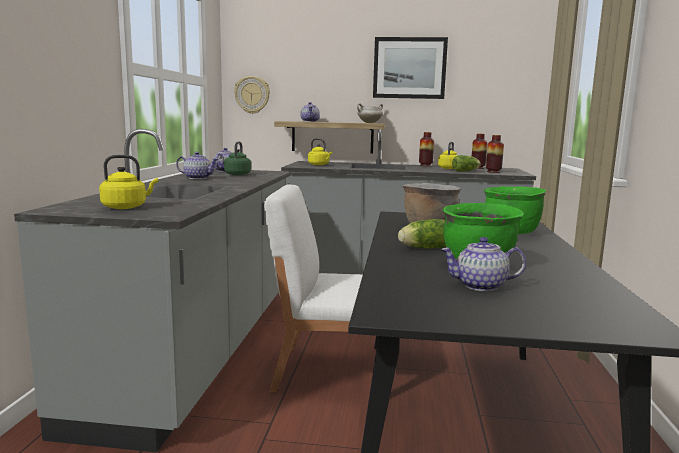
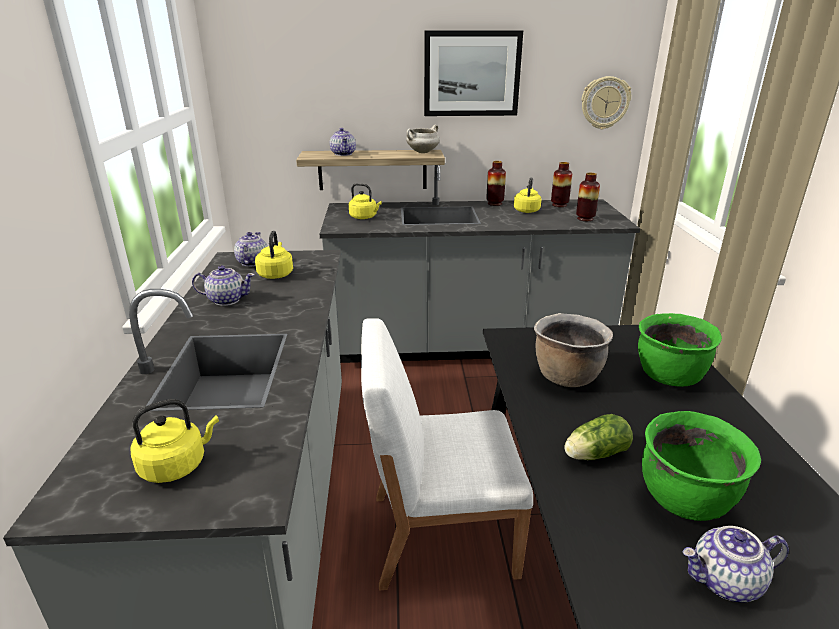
camera: 10 degrees left, 15 degrees up
green kettle [224,142,251,175] -> yellow kettle [255,231,293,279]
wall clock [234,76,270,114] -> wall clock moved to [582,76,631,130]
lettuce [452,155,481,171] -> none

